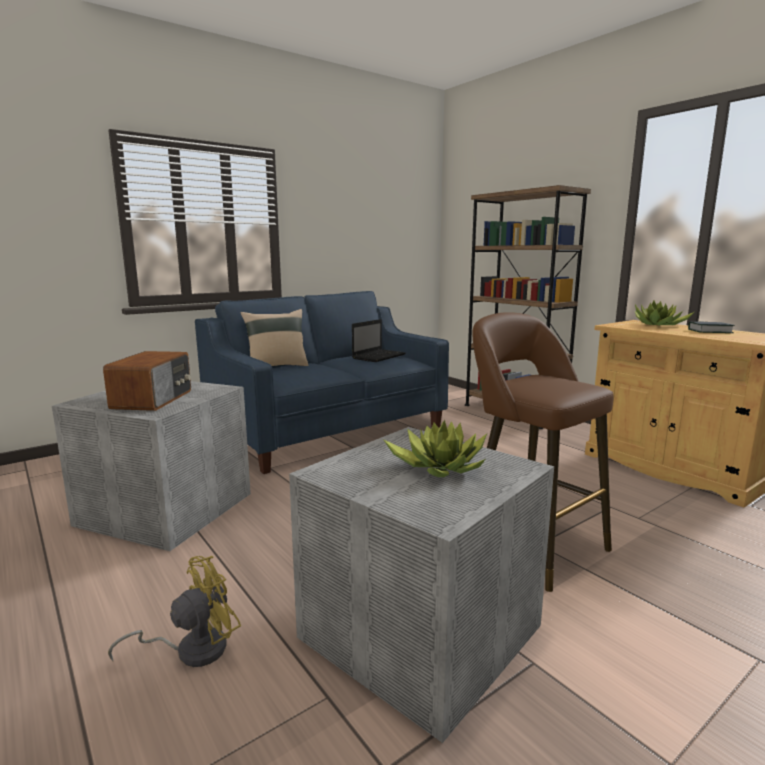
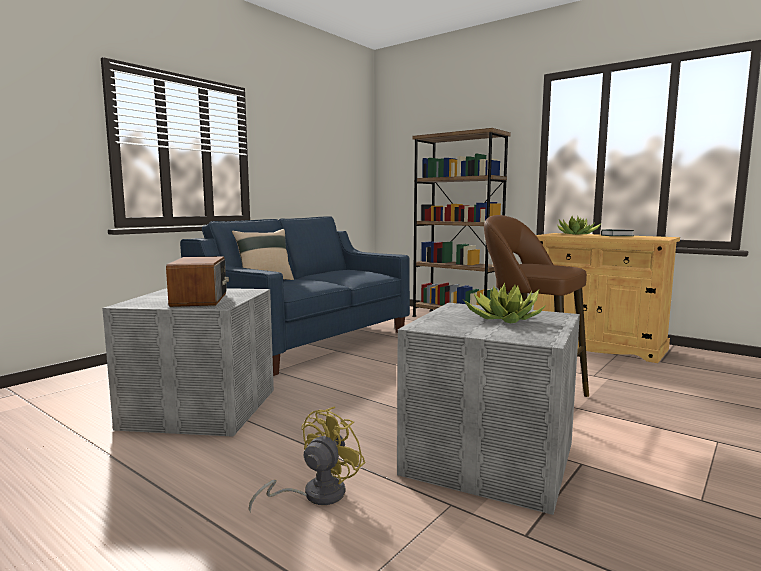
camera: 15 degrees left, 5 degrees down
laptop [352,319,406,362] -> none

